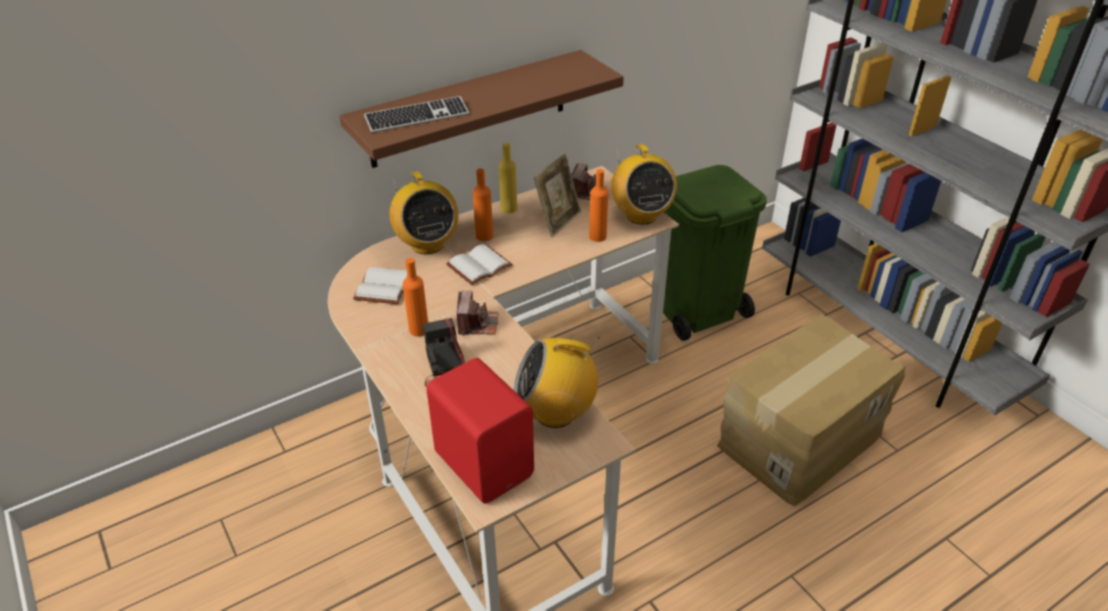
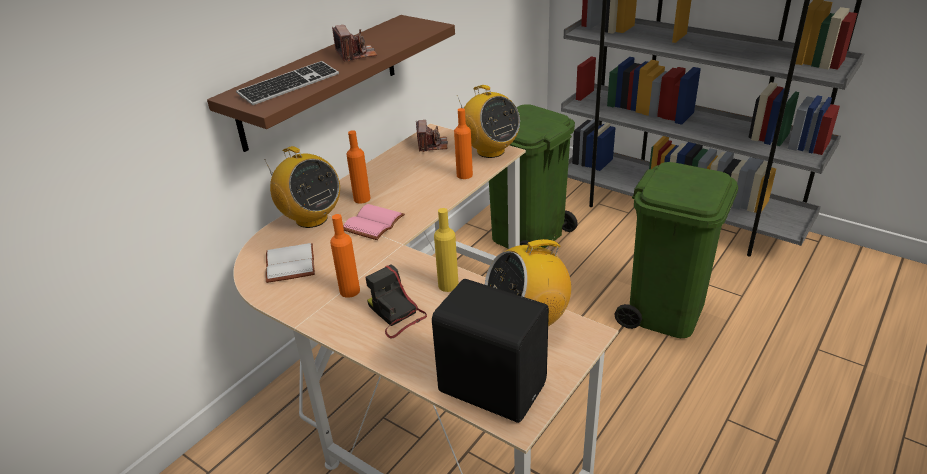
camera: 20 degrees left, 5 degrees down
red speaker [427,358,534,504] -> black speaker [432,279,549,423]
white book [446,244,513,285] -> pink book [343,204,405,240]
camera [457,290,499,336] -> camera moved to [332,25,377,62]
yellow bottle [499,143,517,214] -> yellow bottle moved to [434,208,459,292]
picture frame [534,154,581,237] -> none
cardboard box [717,314,906,506] -> green trash can [615,162,738,338]

